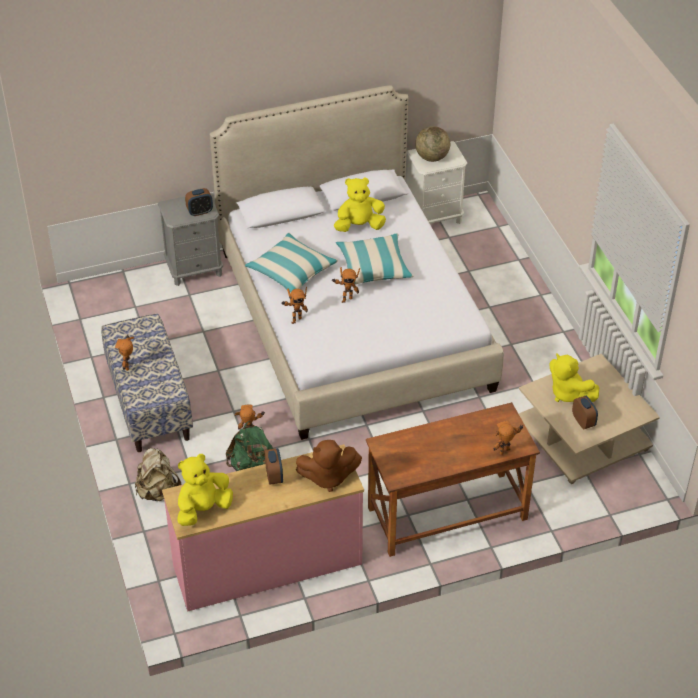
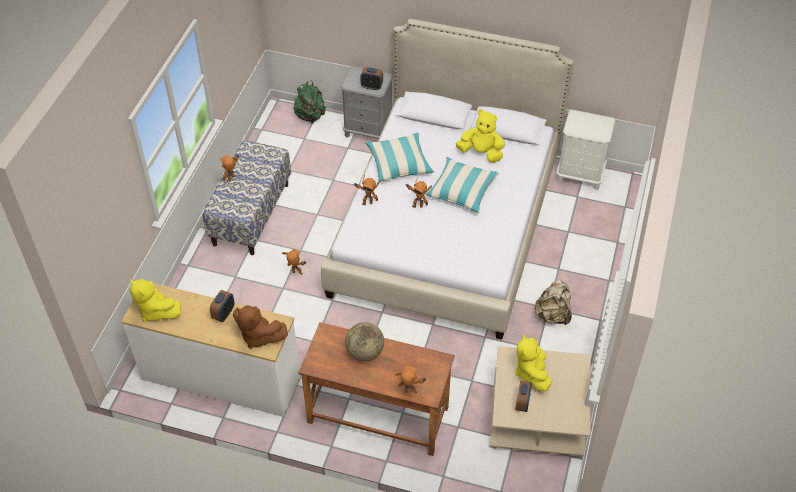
camera: 35 degrees right, 5 degrees up
beige backpack [135,448,181,501] -> beige backpack moved to [535,280,572,325]
pink dresser [162,444,364,611] -> white dresser [121,283,300,417]
yellow plush toy [177,454,233,526] -> yellow plush toy turned 135 degrees counterclockwise [130,279,181,322]
green backpack [226,421,274,471] -> green backpack moved to [293,80,326,123]
globe [415,126,450,162] -> globe moved to [345,322,384,361]

